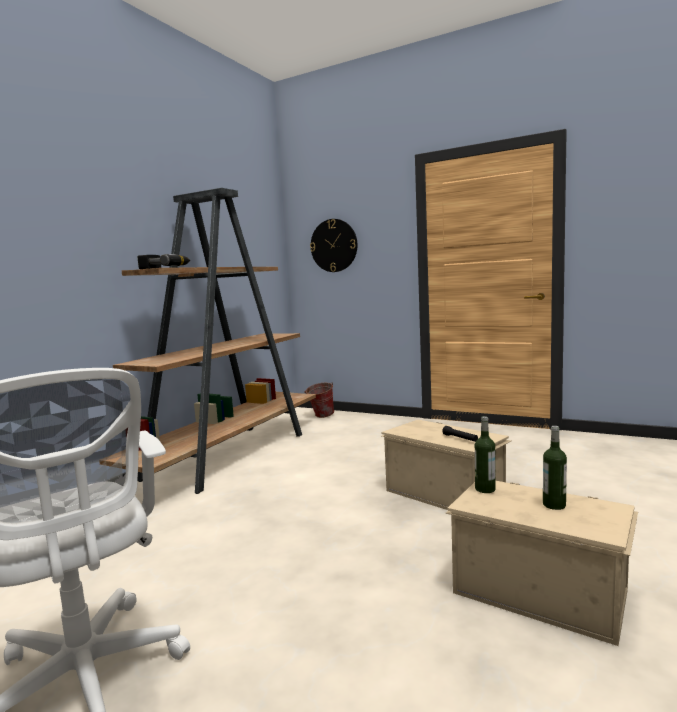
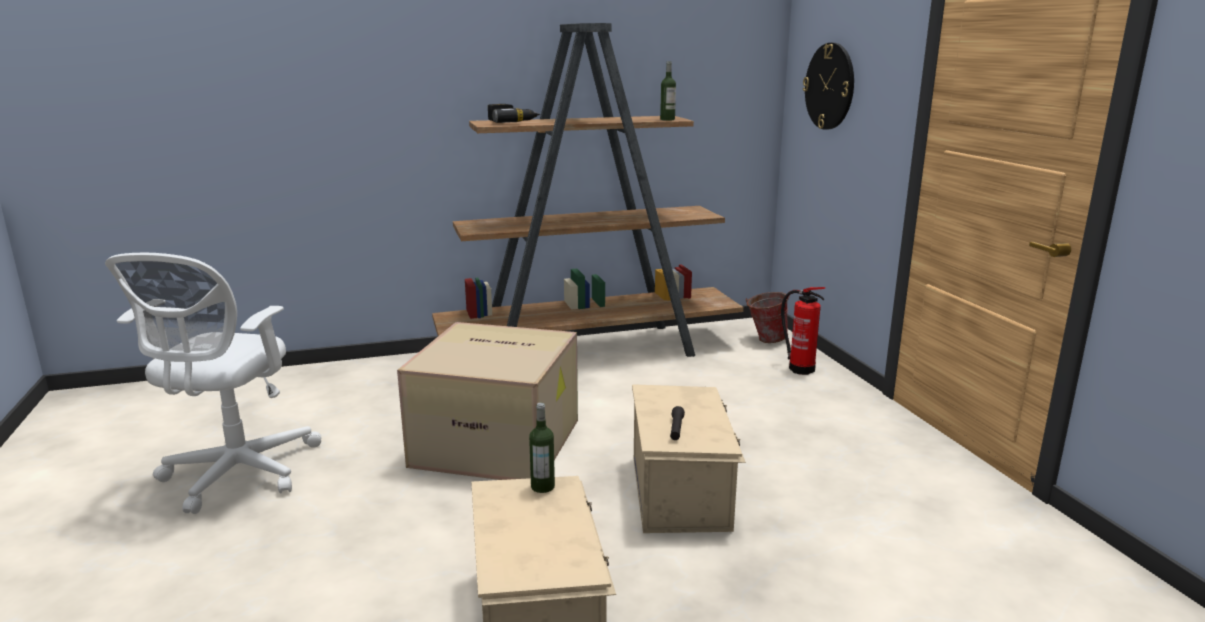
camera: 45 degrees right, 10 degrees up
bottle [543,426,567,510] -> bottle moved to [660,61,676,121]
none -> cardboard box [397,322,578,480]
none -> fire extinguisher [781,287,825,375]

